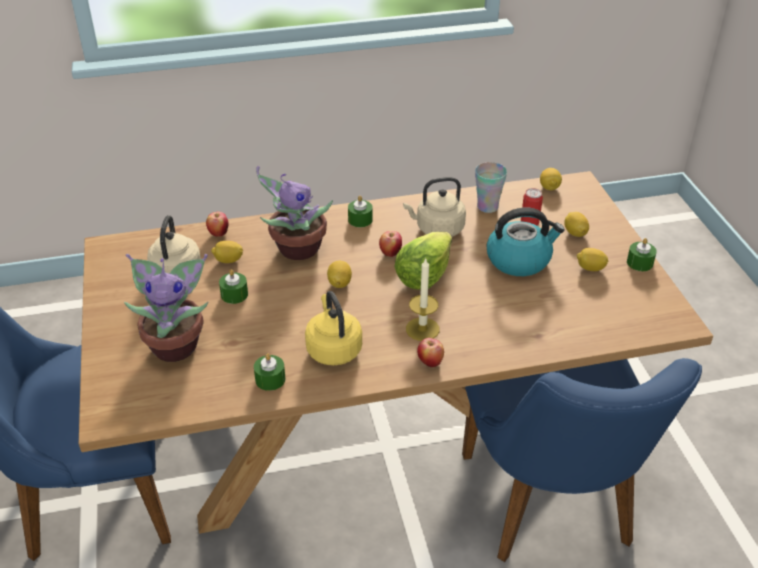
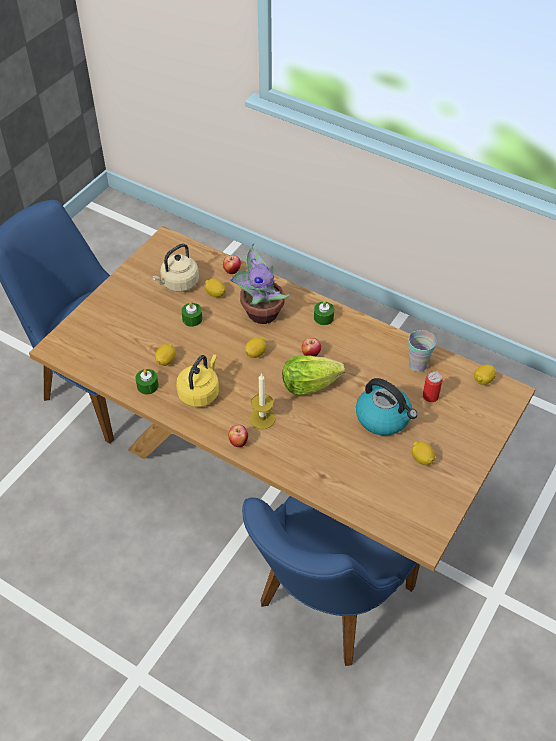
camera: 45 degrees right, 10 degrees up
potted plant [124,254,208,362] -> none
beige kettle [403,177,466,237] -> none
lemon [564,212,589,237] -> lemon moved to [155,344,176,366]
green candle [627,238,657,271] -> none

